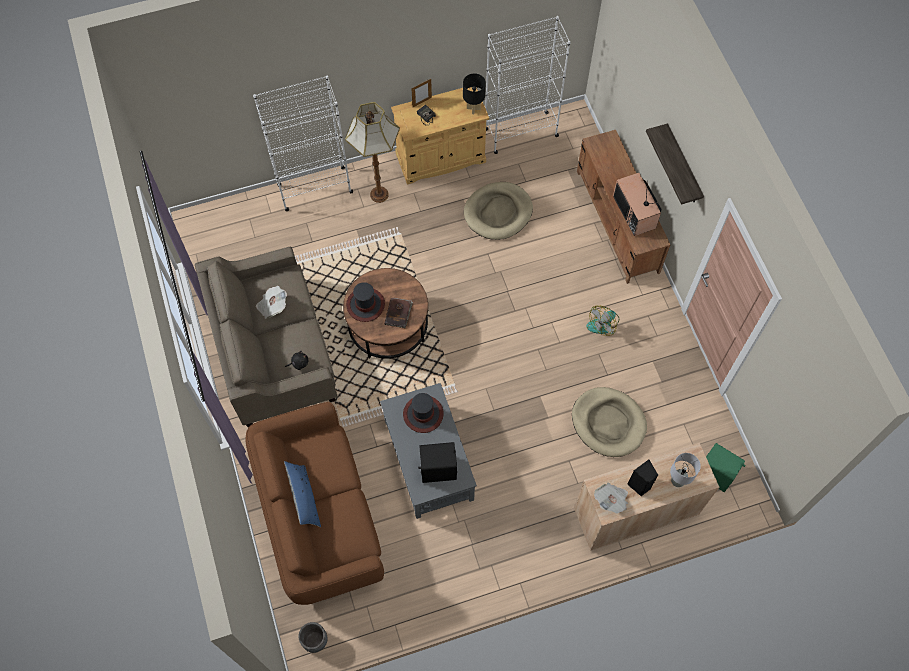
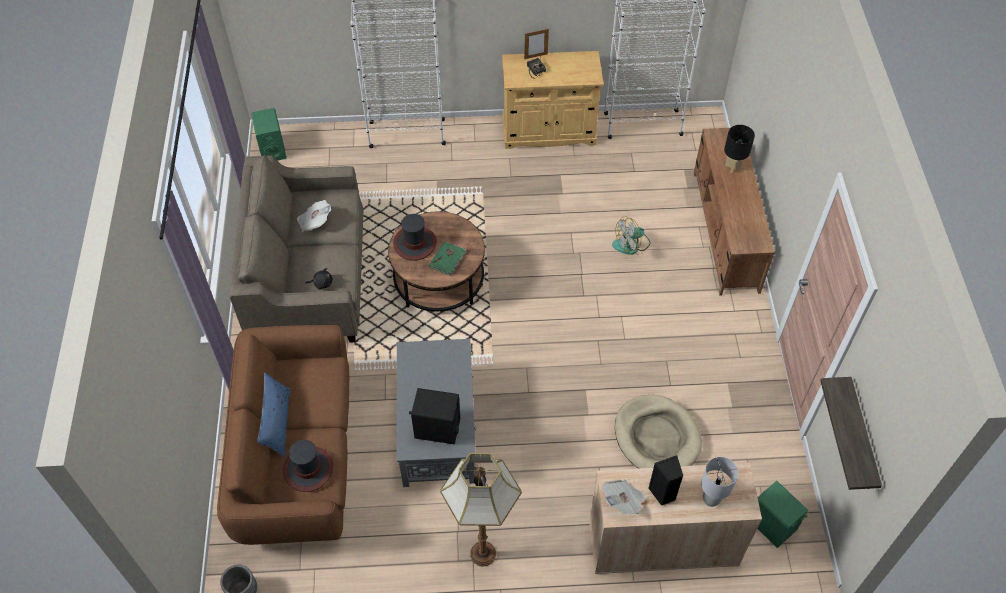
camera: 15 degrees right, 10 degrees down
floor lamp [345,102,400,203] -> floor lamp moved to [440,453,521,566]
brown book [385,298,413,328] -> green book [429,242,467,276]
hat [403,393,444,433] -> hat moved to [283,440,333,492]
black table lamp [463,73,486,114] -> black table lamp moved to [724,125,755,173]
beige dog bed [464,182,533,240] -> none
fan [586,306,619,336] -> fan moved to [612,216,650,255]
television [613,173,662,236] -> none
shelf [646,123,704,205] -> shelf moved to [820,377,882,490]
none -> green speaker [251,108,287,161]

